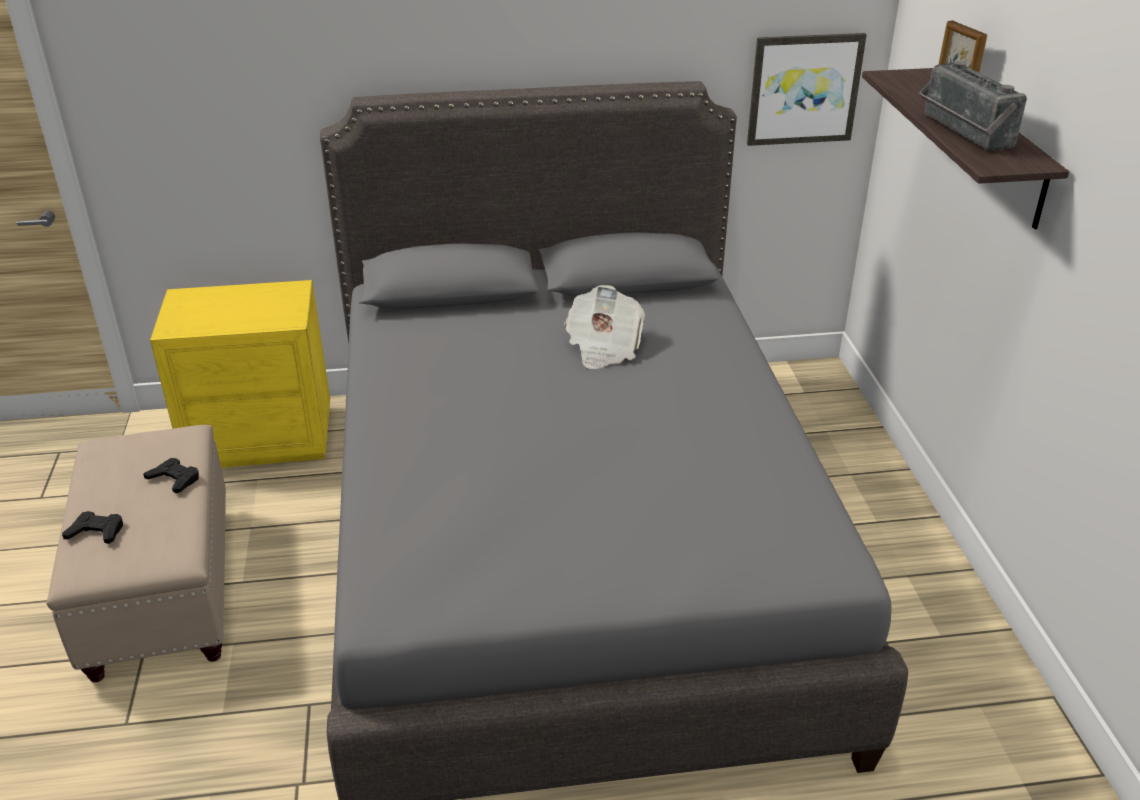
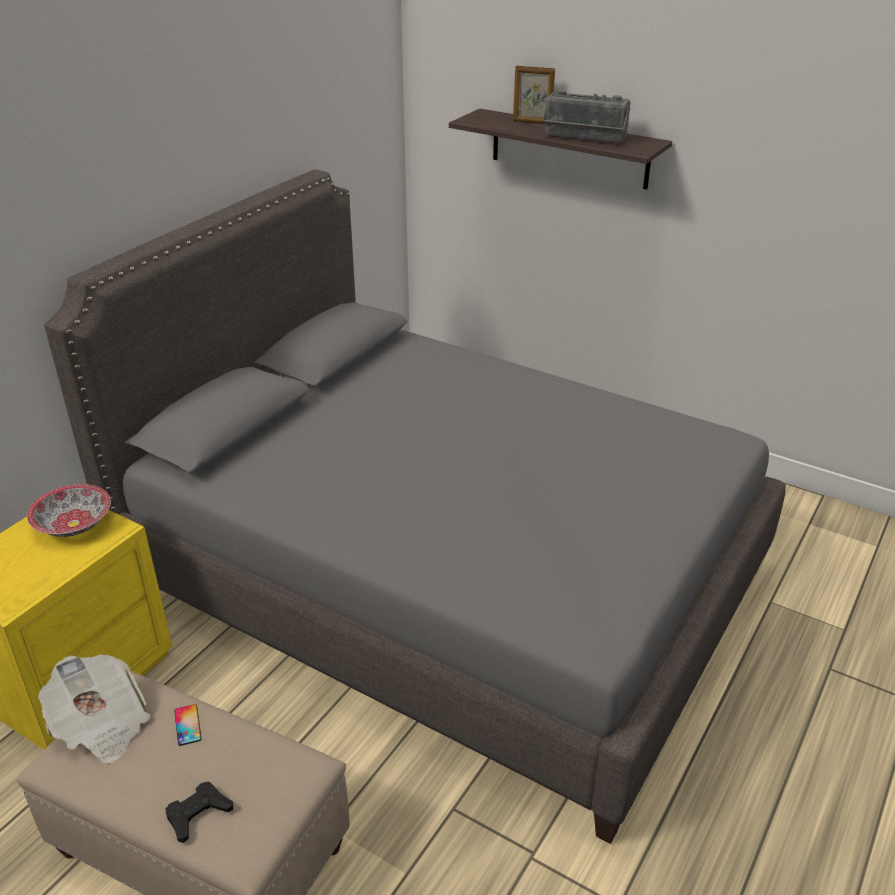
camera: 50 degrees left, 0 degrees up
black game controller [143,458,199,493] -> phone [174,704,202,746]
newspaper [564,285,645,369] -> newspaper moved to [38,654,150,763]
picture [747,33,867,146] -> none
none -> bowl [27,484,111,537]

